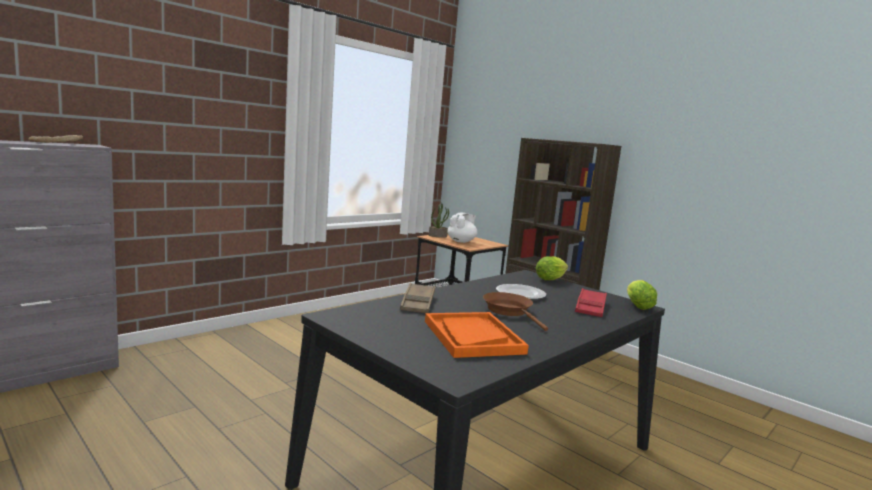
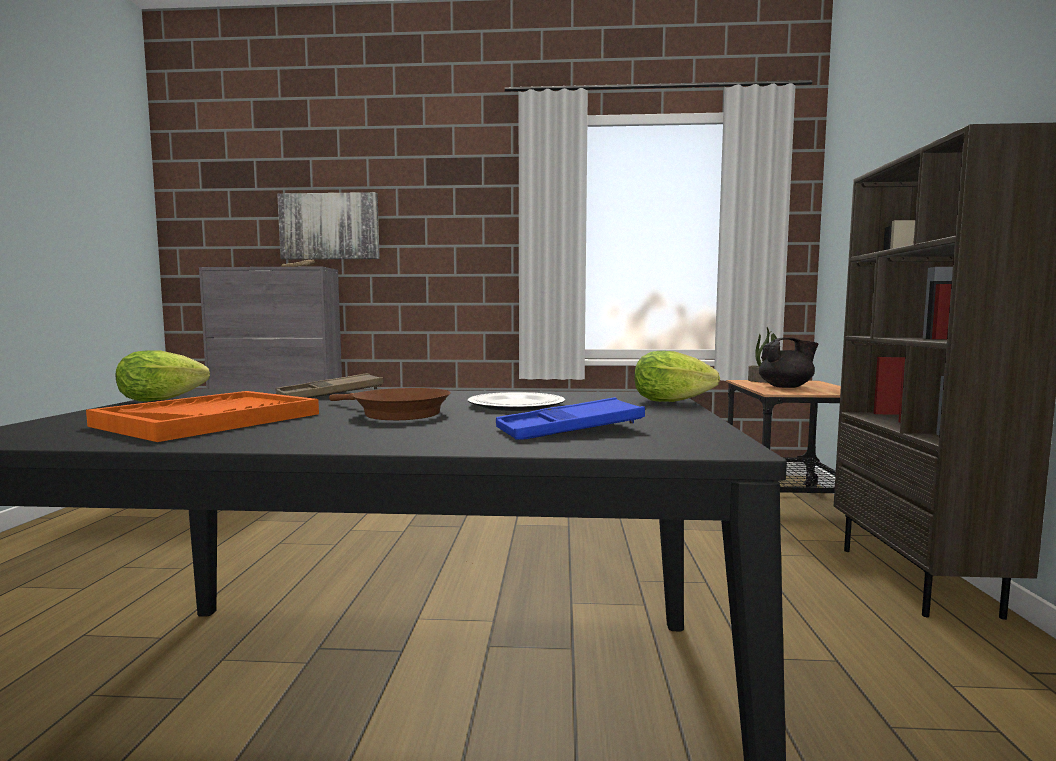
camera: 50 degrees right, 5 degrees down
white teapot [447,213,478,243] -> black teapot [759,337,818,388]
brown frying pan [483,292,548,331] -> brown frying pan turned 105 degrees clockwise [329,388,451,420]
red tray [575,288,607,317] -> blue tray [496,397,645,440]
lettuce [627,280,657,310] -> lettuce moved to [116,350,210,402]
none -> picture [277,192,380,260]

